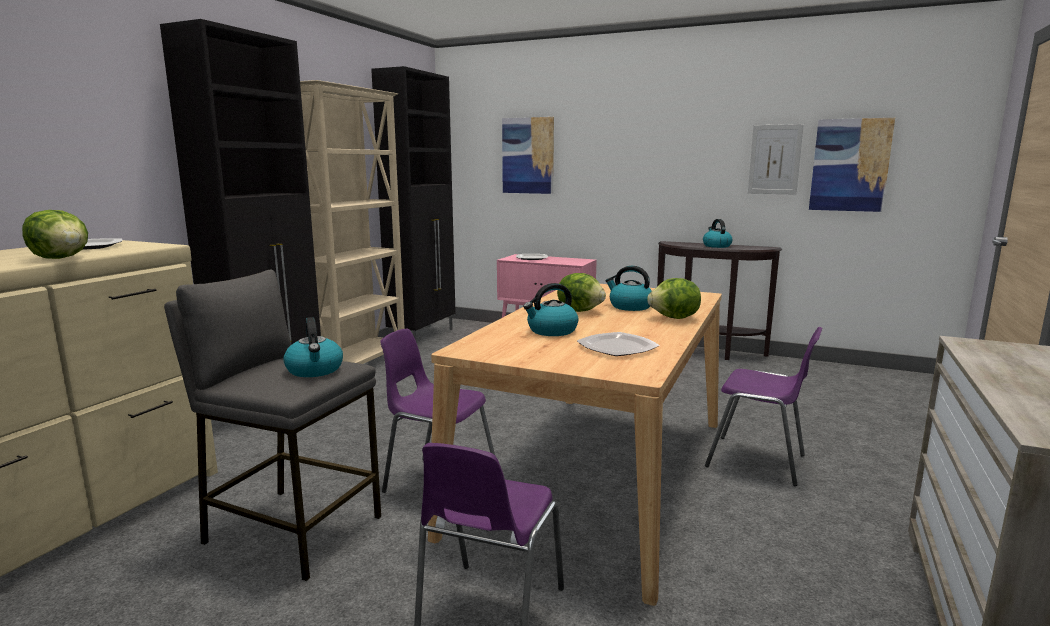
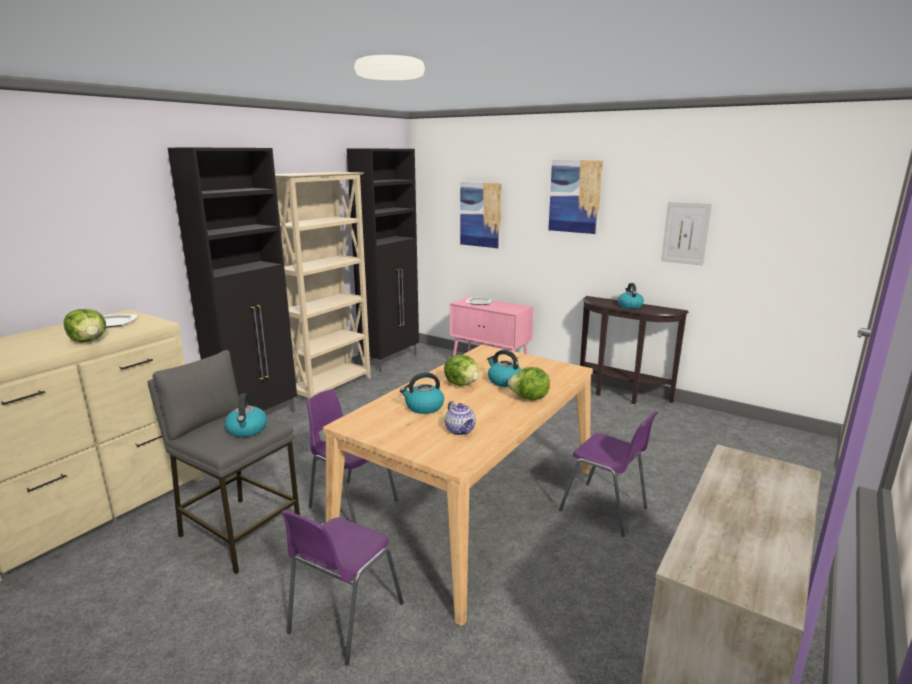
camera: 10 degrees right, 5 degrees up
plate [577,332,660,356] -> teapot [445,401,476,435]
picture [809,118,895,212] -> picture moved to [548,160,603,234]

